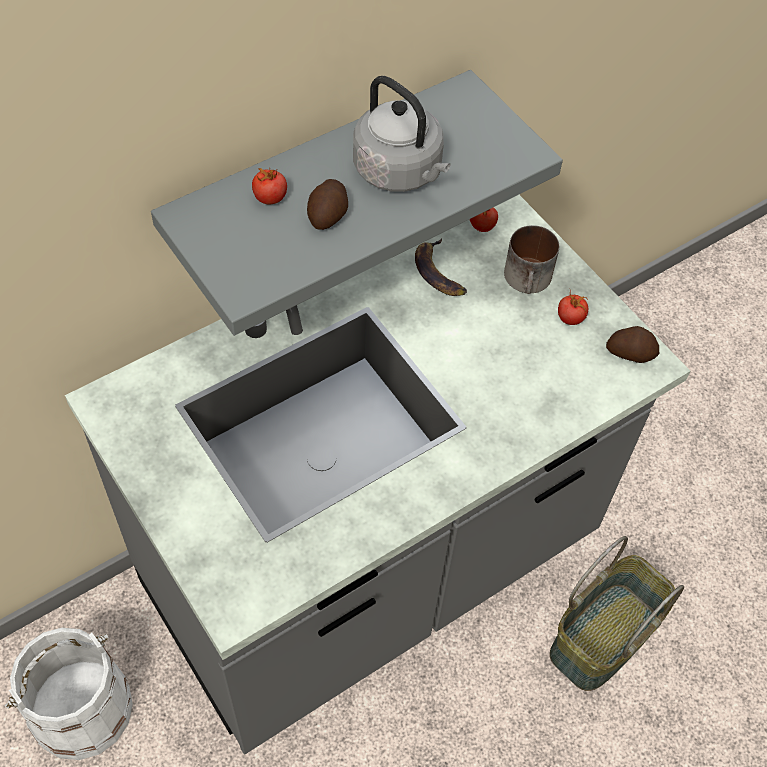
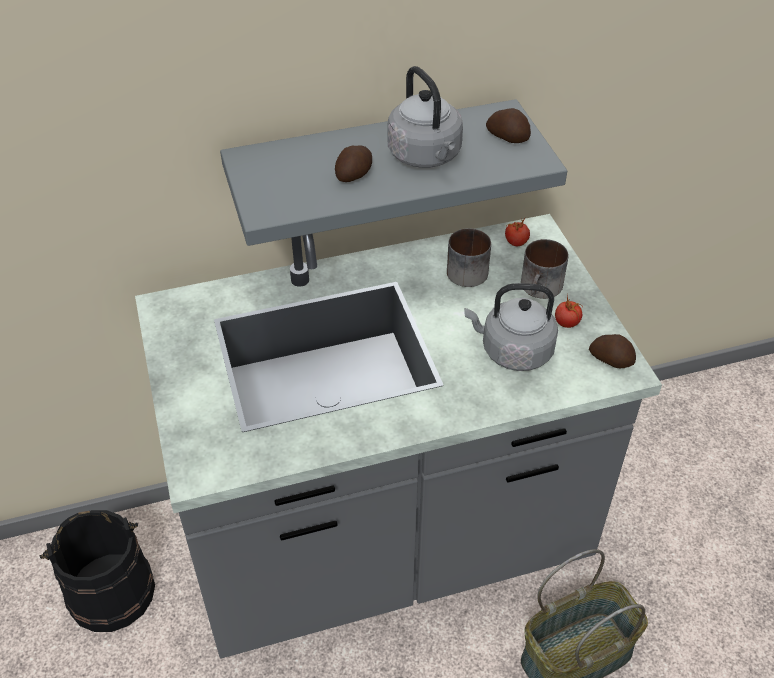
camera: 20 degrees right, 10 degrees down
white bucket [5,628,133,760] -> black bucket [39,510,155,632]
tomato [252,167,287,204] -> none
banana [415,239,467,296] -> mug [447,228,491,287]
none -> grey kettle [464,283,558,371]
none -> potato [486,108,531,143]

